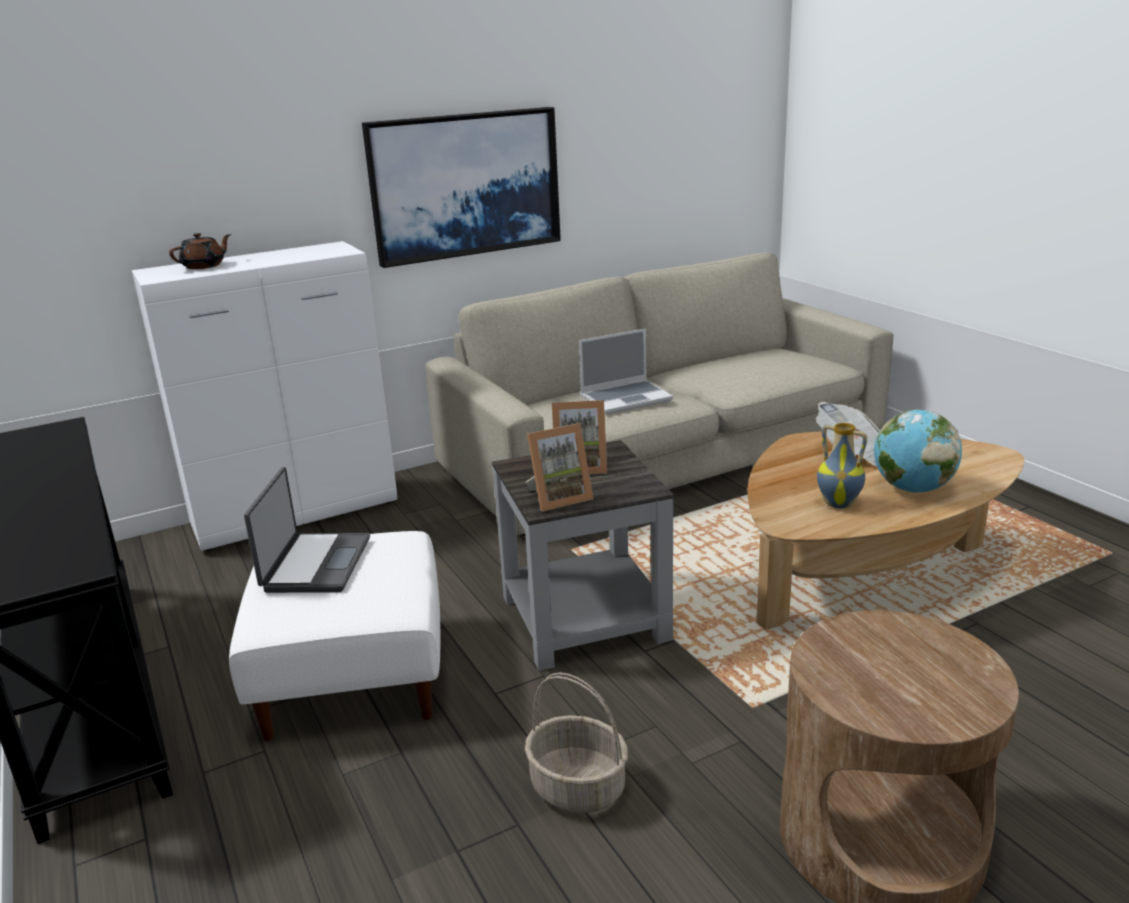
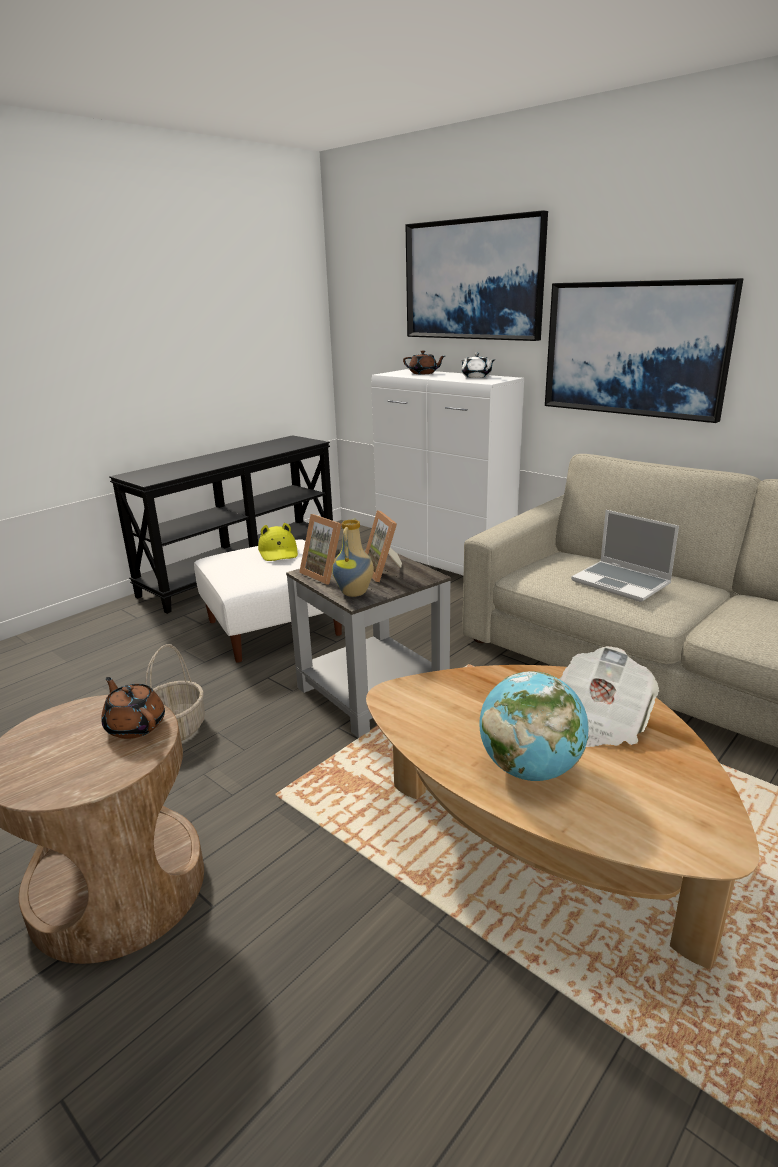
camera: 70 degrees right, 0 degrees up
laptop [244,467,370,593] -> yellow hat [258,523,298,561]
vase [817,423,867,509] -> vase moved to [332,518,374,597]
none -> brown teapot [101,677,165,739]
none -> picture [406,210,548,341]
none -> white teapot [461,353,496,378]

